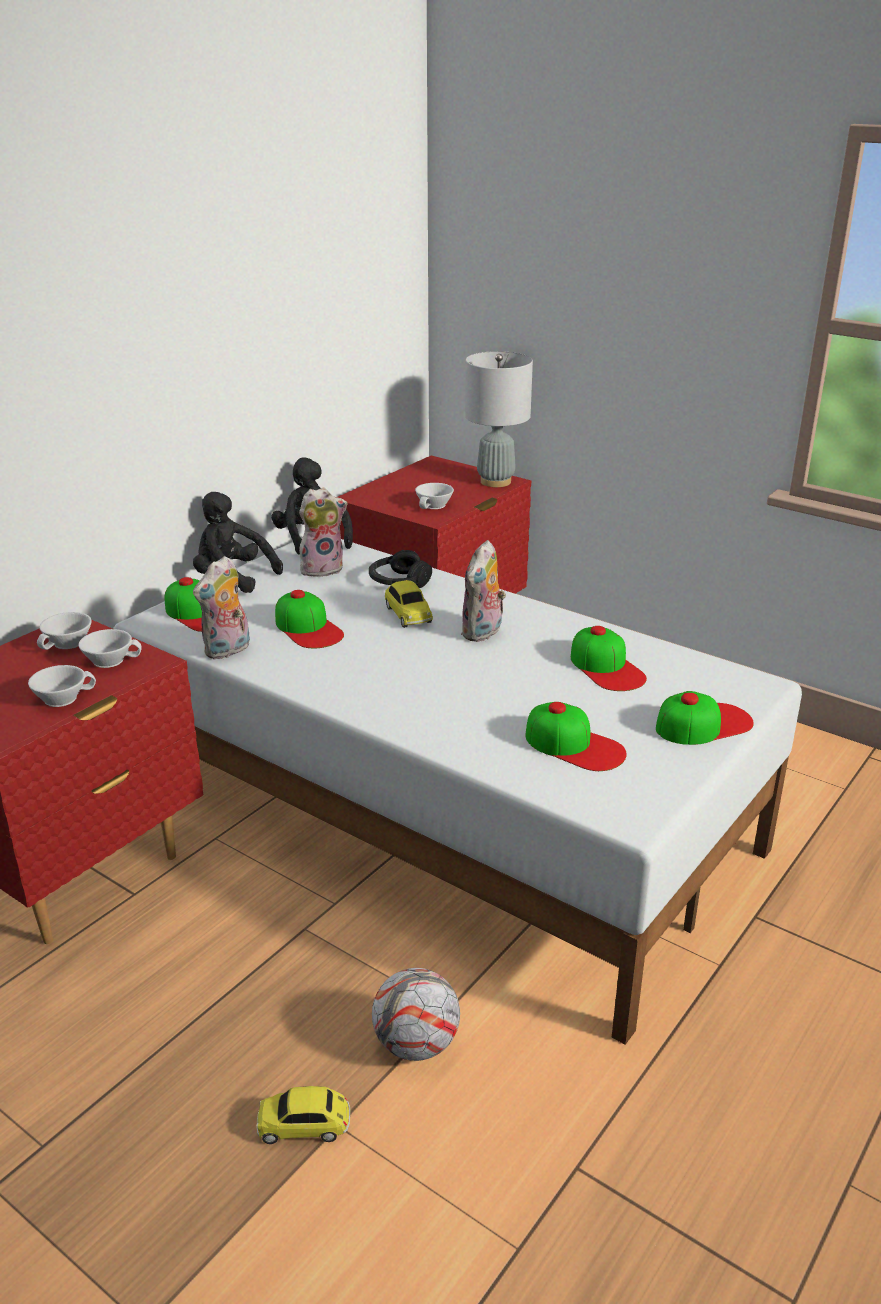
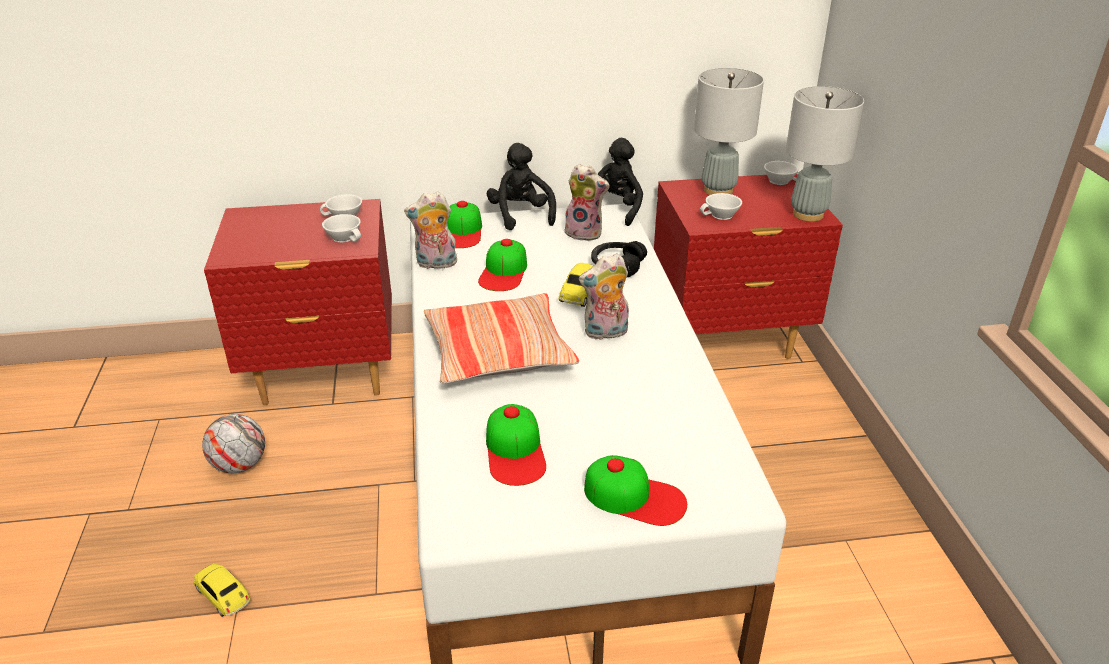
camera: 45 degrees right, 5 degrees up
white cup [28,665,96,707] -> white cup moved to [764,161,801,185]
football [372,968,460,1061] -> football moved to [202,414,265,473]
cap [571,626,647,691] -> none
none -> pillow [424,293,579,384]
none -> grey table lamp [694,68,764,195]

